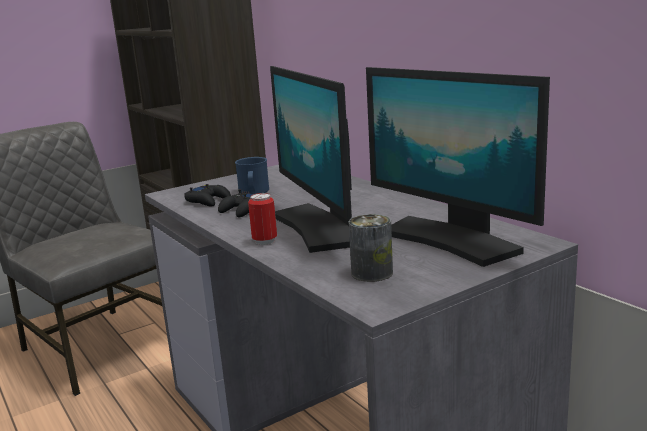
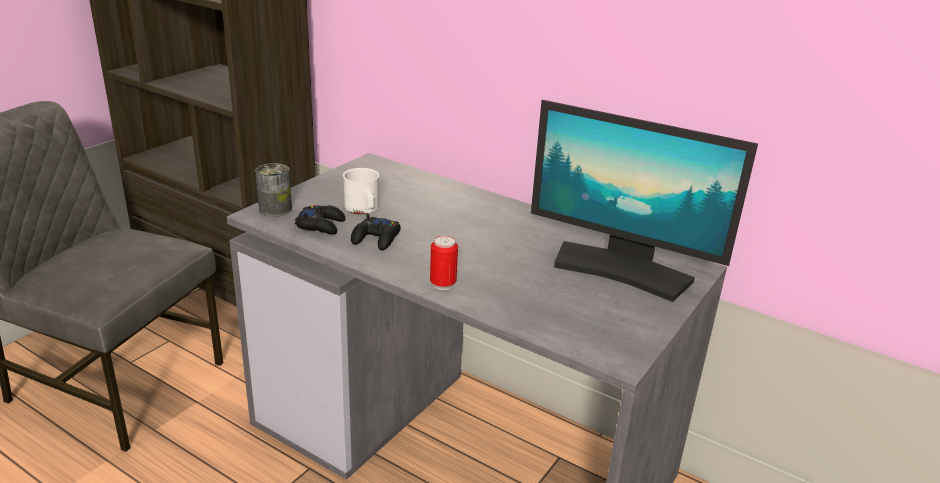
camera: 25 degrees left, 10 degrees up
blue mug [235,157,269,194] -> white mug [343,168,379,214]
monitor [270,66,352,253] -> none
can [348,214,393,282] -> can moved to [255,163,292,217]

